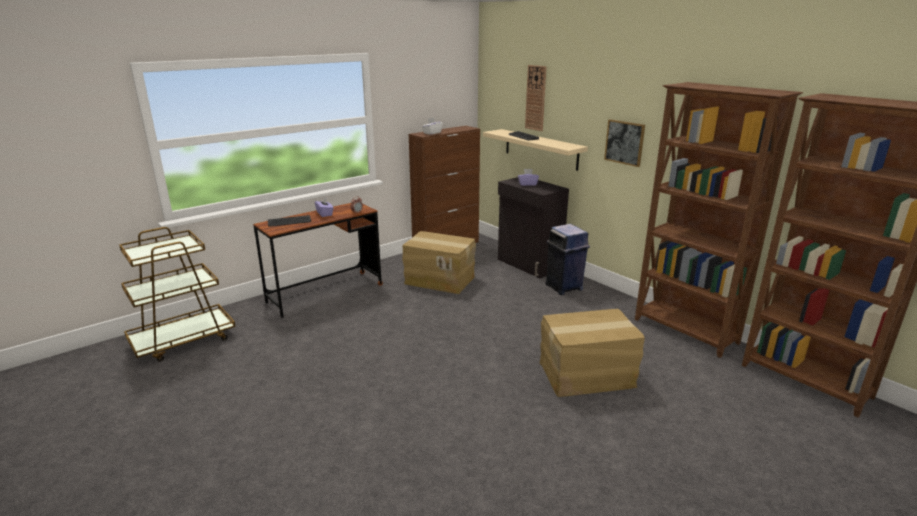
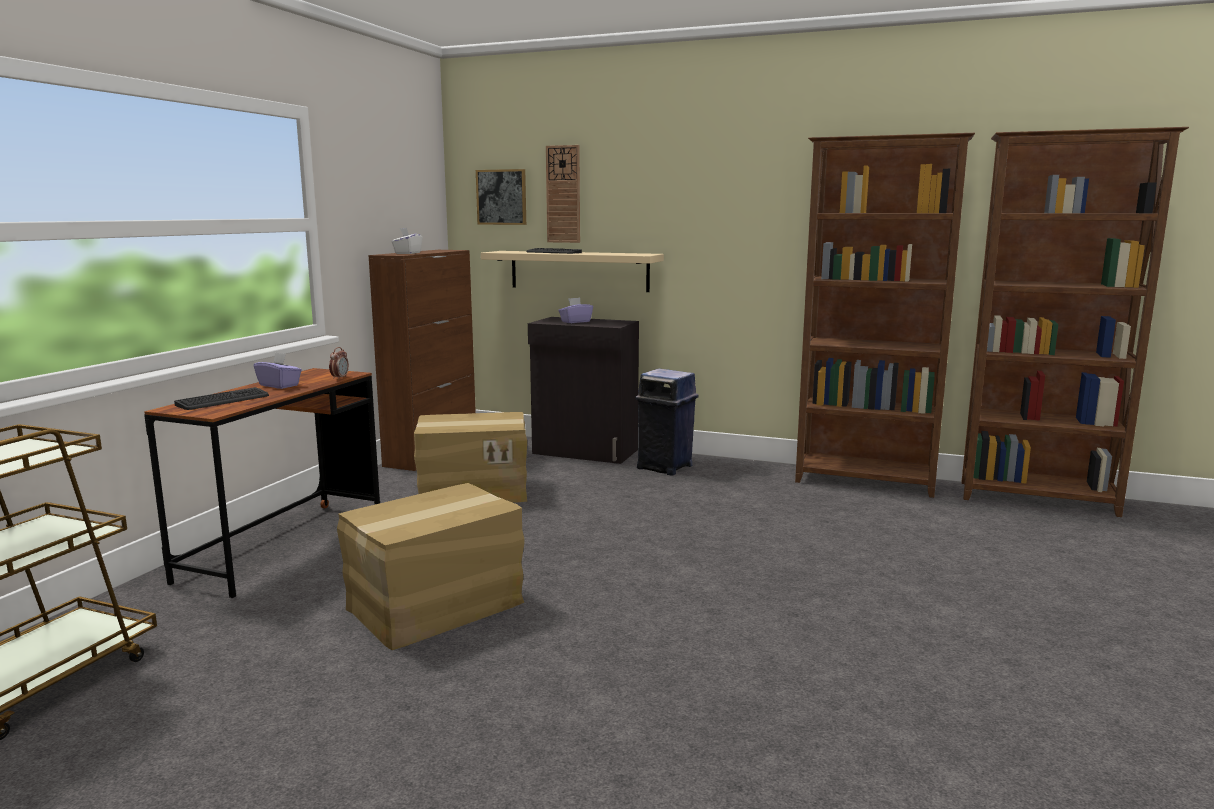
camera: 30 degrees left, 10 degrees down
cardboard box [539,309,645,397] -> cardboard box moved to [337,483,524,650]
picture [604,119,645,167] -> picture moved to [476,169,526,225]

